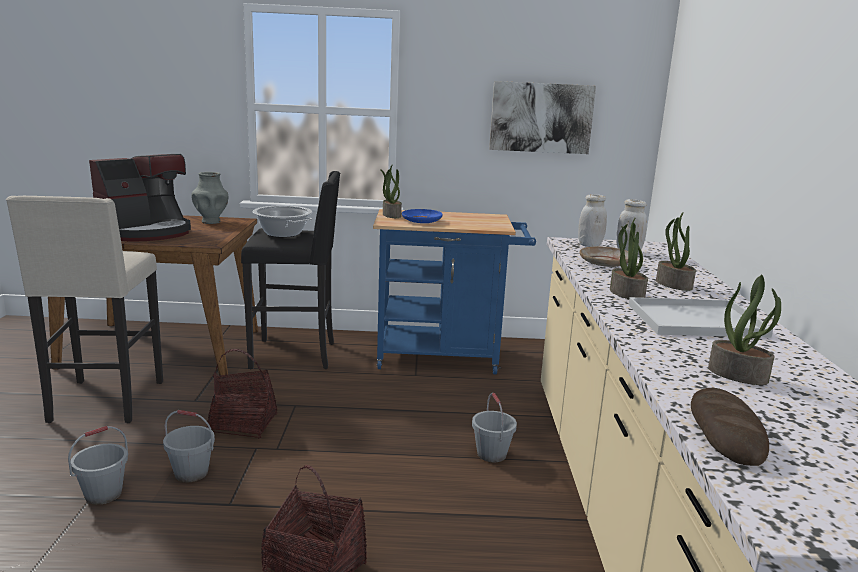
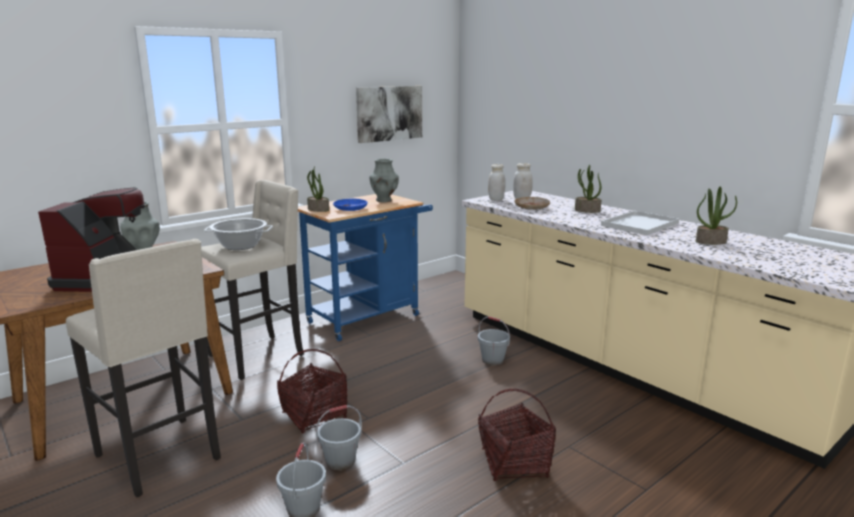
camera: 40 degrees left, 0 degrees up
black stool [241,171,340,369] -> beige stool [201,180,304,380]
potted plant [610,217,648,299] -> none
bread [691,388,769,466] -> none
none -> grey vase [369,158,399,202]

